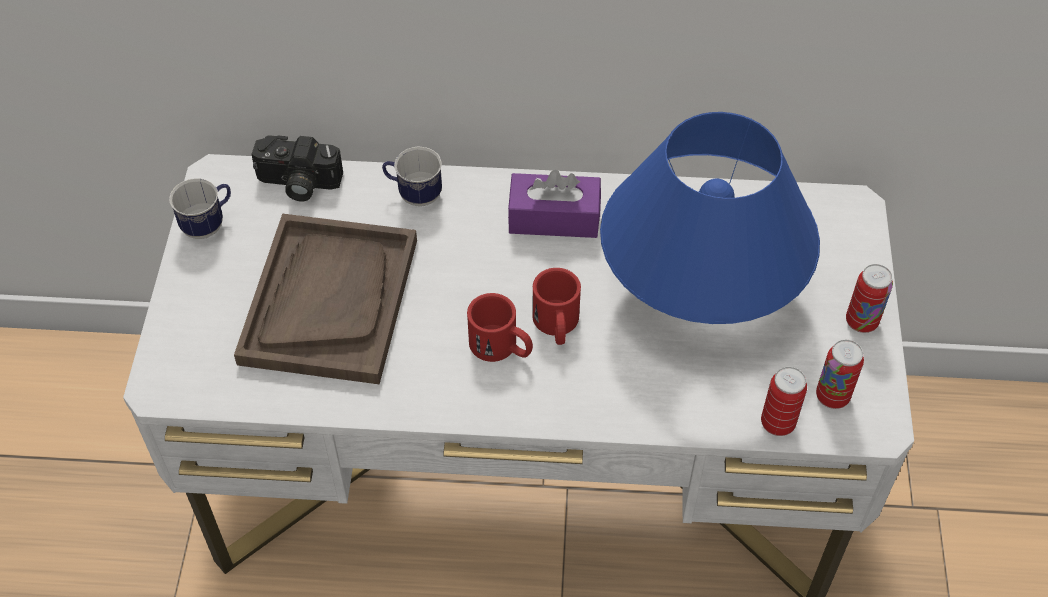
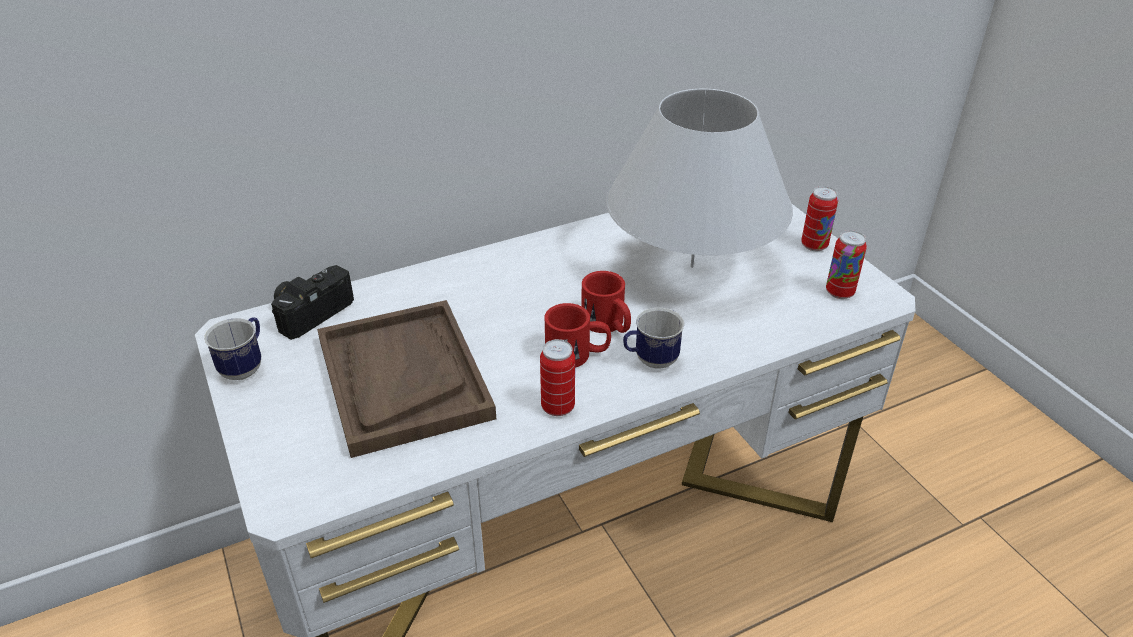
camera: 30 degrees left, 15 degrees down
camera [251,135,343,201] -> camera turned 150 degrees clockwise [271,265,354,340]
mug [382,147,442,207] -> mug moved to [623,307,684,369]
purple tissue box [508,170,601,238] -> none
blue table lamp [600,112,820,324] -> white table lamp [606,89,793,268]
can [761,367,807,436] -> can moved to [540,339,575,416]

